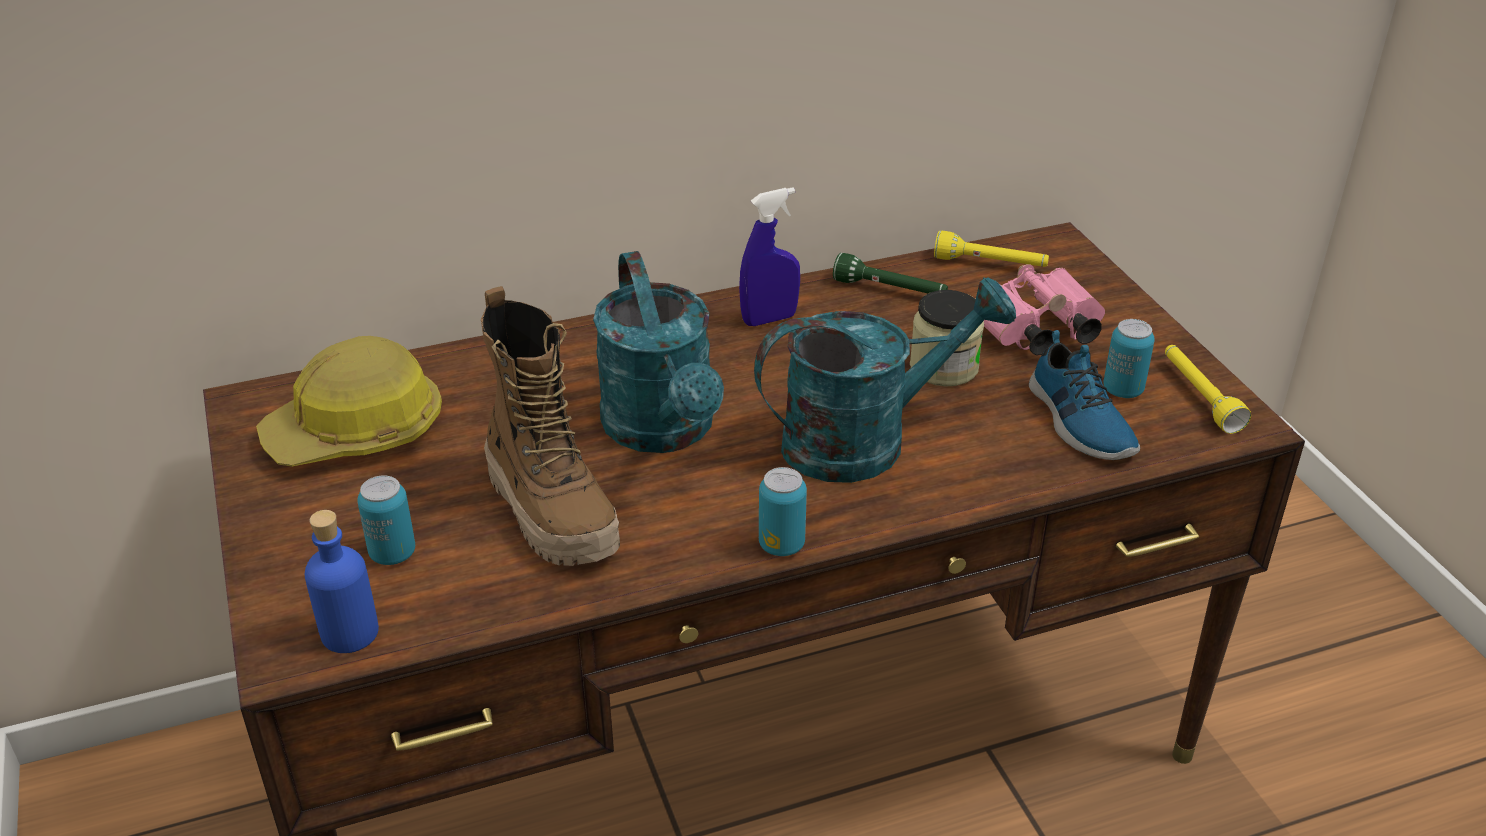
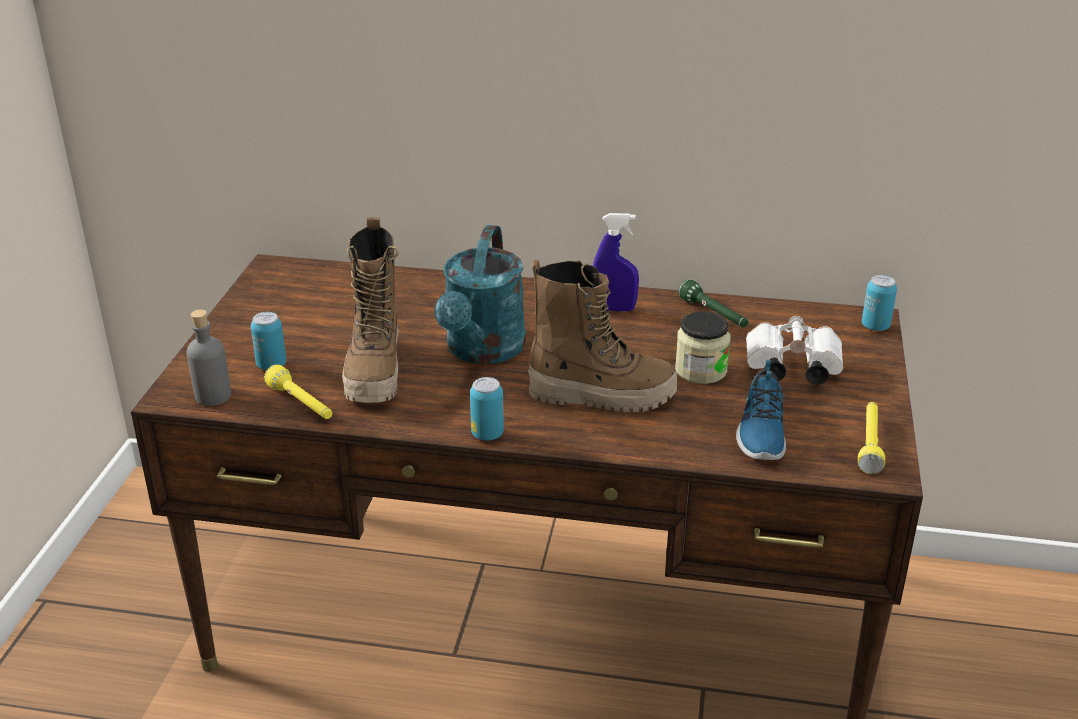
camera: 30 degrees right, 5 degrees down
hard hat [256,336,442,466] -> none
blue bottle [305,510,379,653] -> grey bottle [187,309,232,406]
turquoise watering can [754,277,1016,483] -> boot [528,260,677,412]
yellow flashlight [934,231,1049,267] -> yellow flashlight moved to [264,364,332,419]
pink binoculars [975,264,1105,355] -> white binoculars [746,316,843,385]
can [1103,319,1155,398] -> can moved to [862,275,897,331]

